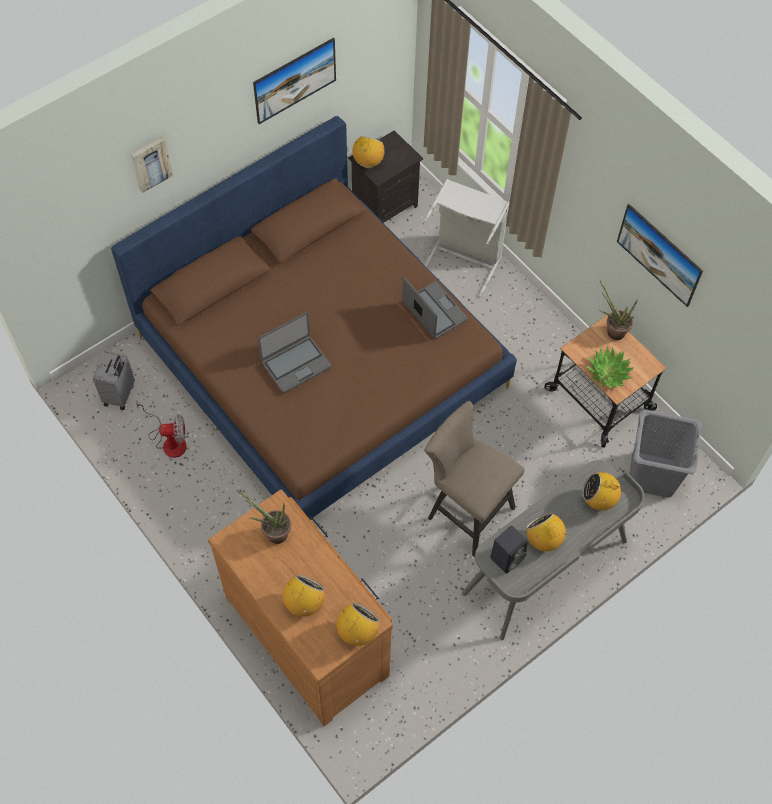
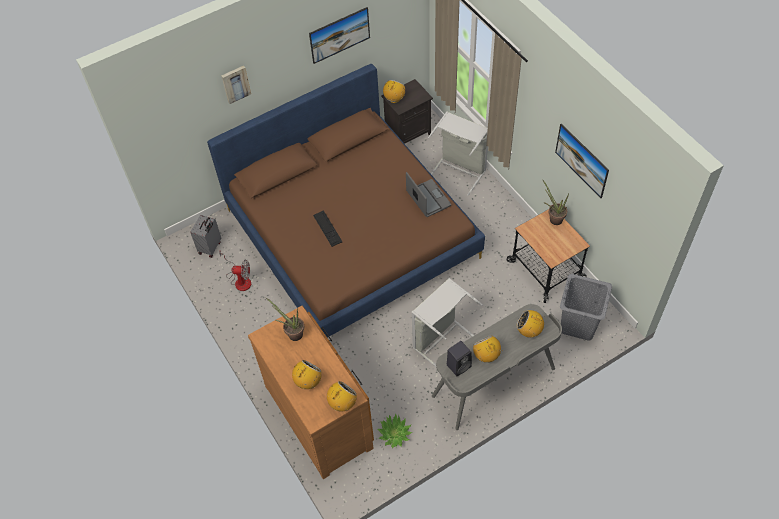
camera: 10 degrees right, 5 degrees down
laptop [258,312,331,393] -> keyboard [313,210,342,247]
beige stool [424,401,525,557] -> grey laundry basket [411,278,483,367]
potted plant [586,346,634,389] -> potted plant moved to [377,413,412,448]

